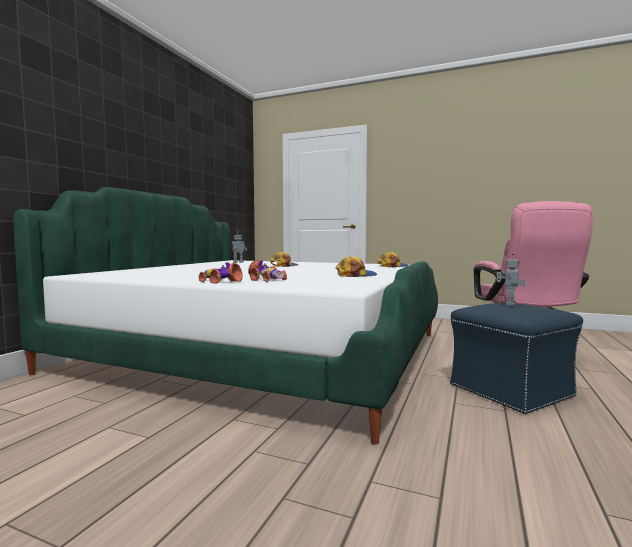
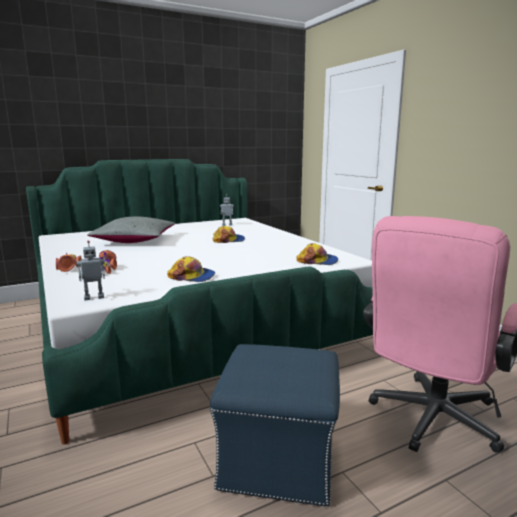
camera: 40 degrees right, 10 degrees up
toy robot [496,253,525,306] -> toy robot moved to [77,241,105,300]
none -> grey pillow [87,217,175,243]

